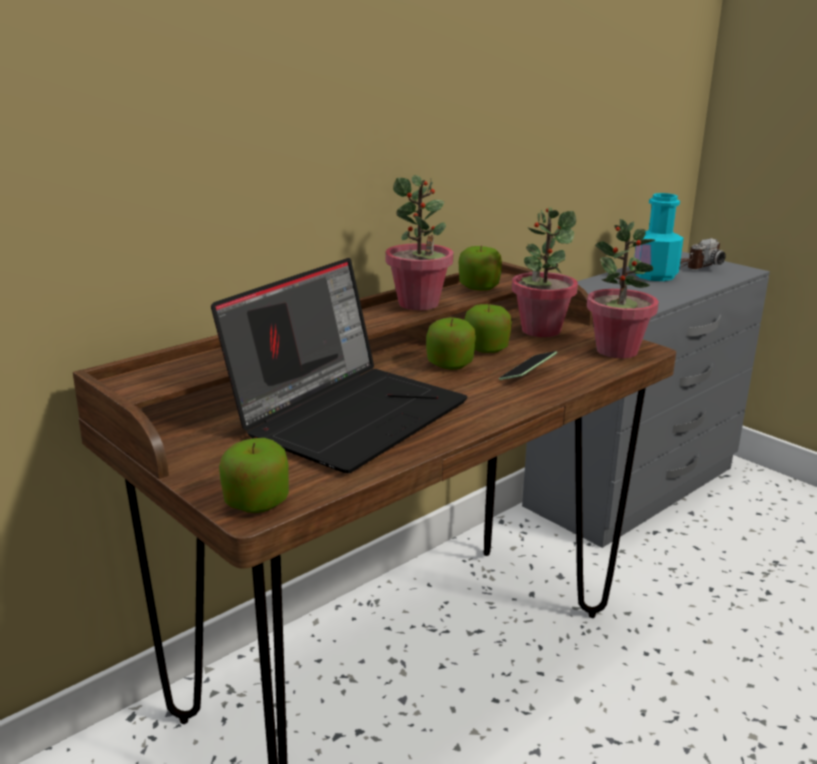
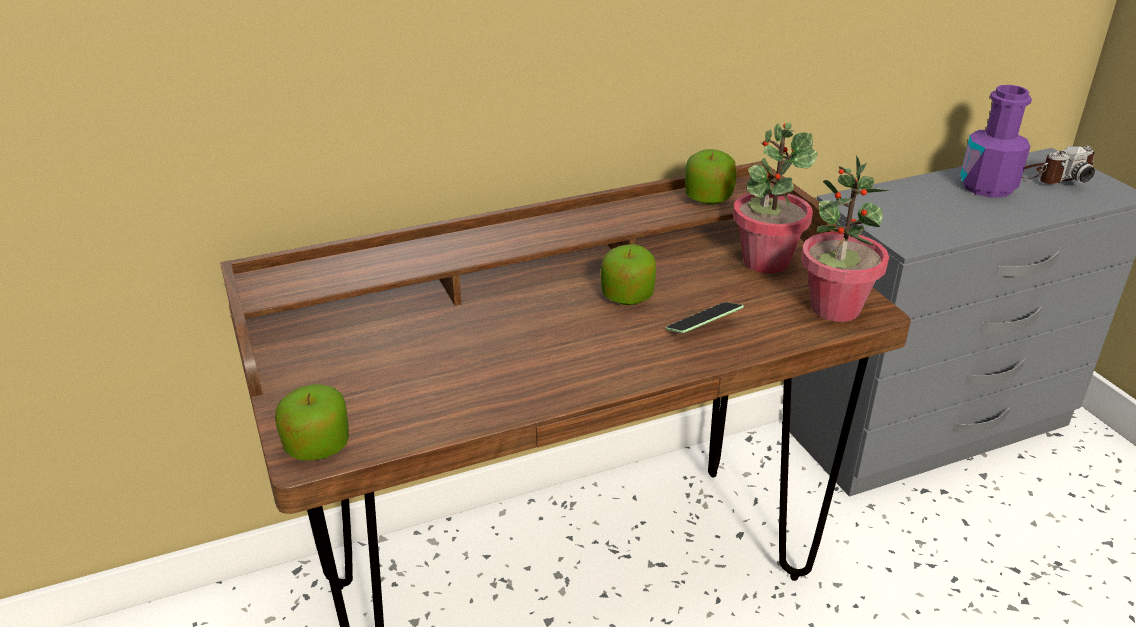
camera: 20 degrees right, 10 degrees up
laptop [211,258,468,473] -> none
potted plant [385,175,454,310] -> none
apple [464,304,512,353] -> none
turquoise bottle [634,193,683,281] -> purple bottle [960,85,1032,198]

